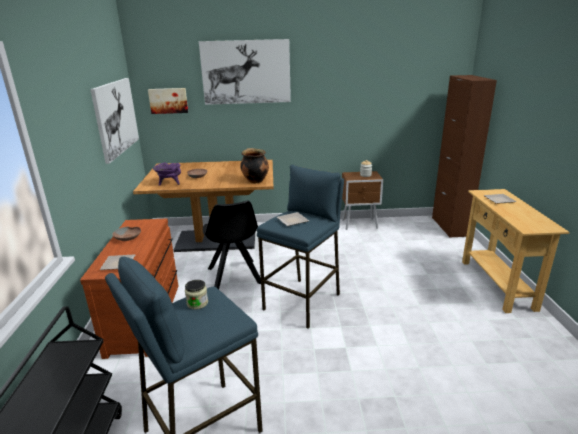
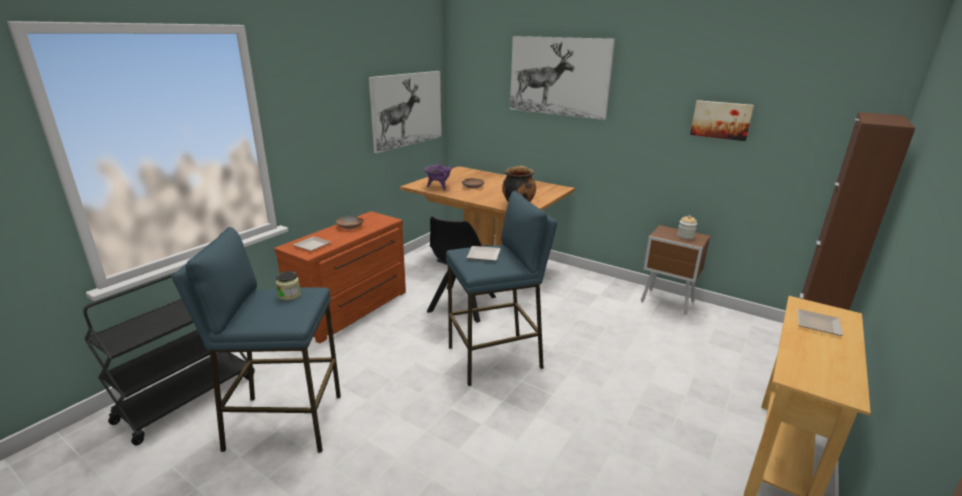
camera: 35 degrees right, 0 degrees up
picture [148,88,188,114] -> picture moved to [690,100,754,141]

